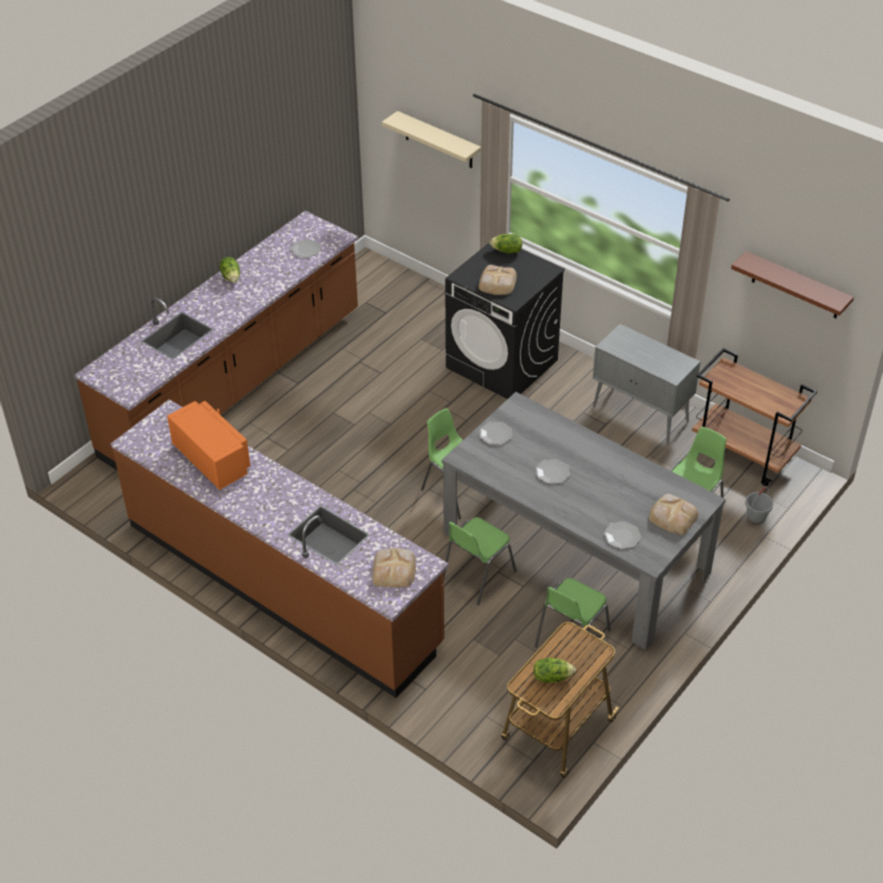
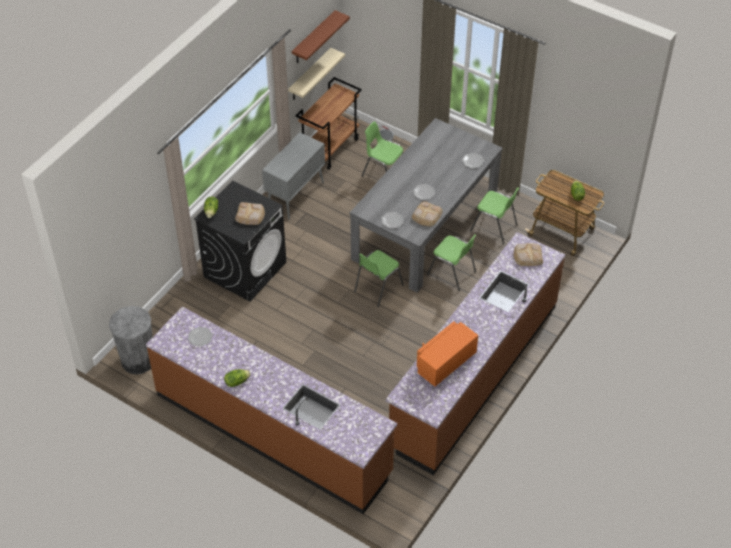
camera: 95 degrees left, 5 degrees up
beige shelf [382,111,481,168] -> beige shelf moved to [288,48,345,100]
bread [649,494,699,535] -> bread moved to [412,201,443,226]
none -> grey trash can [109,306,153,374]

